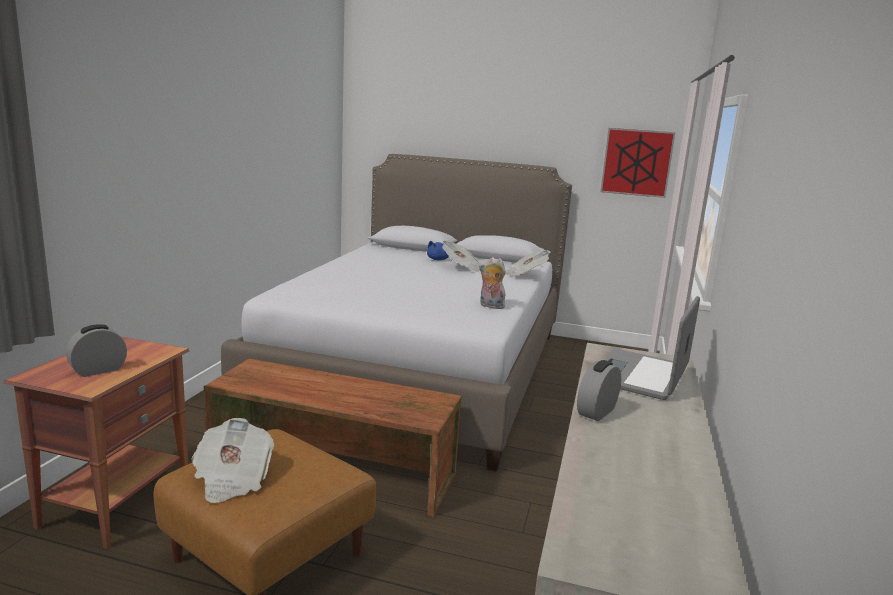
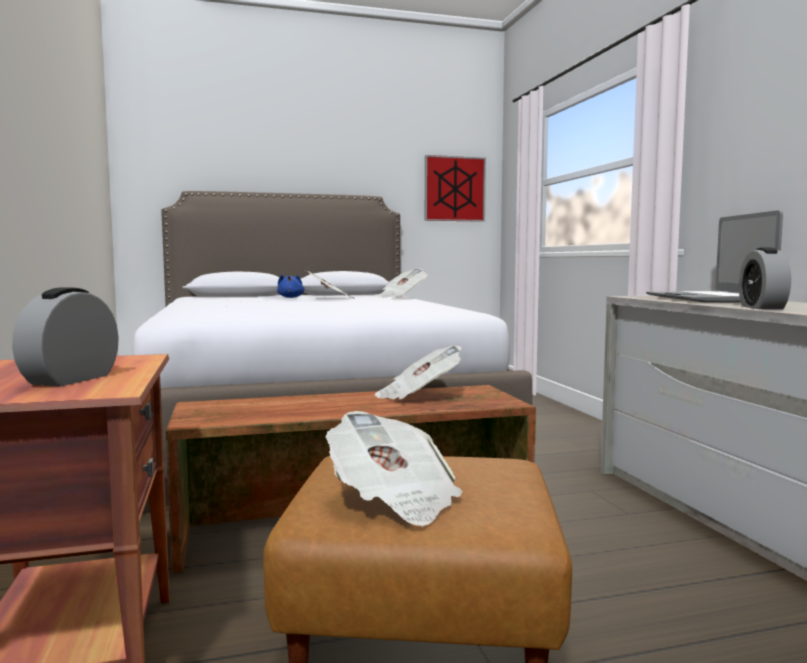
camera: 30 degrees left, 10 degrees down
plush toy [479,257,506,309] -> none
none -> newspaper [375,346,463,399]

